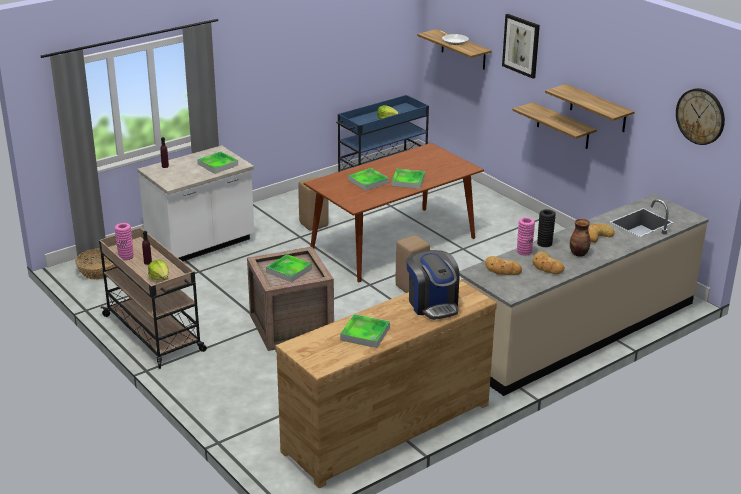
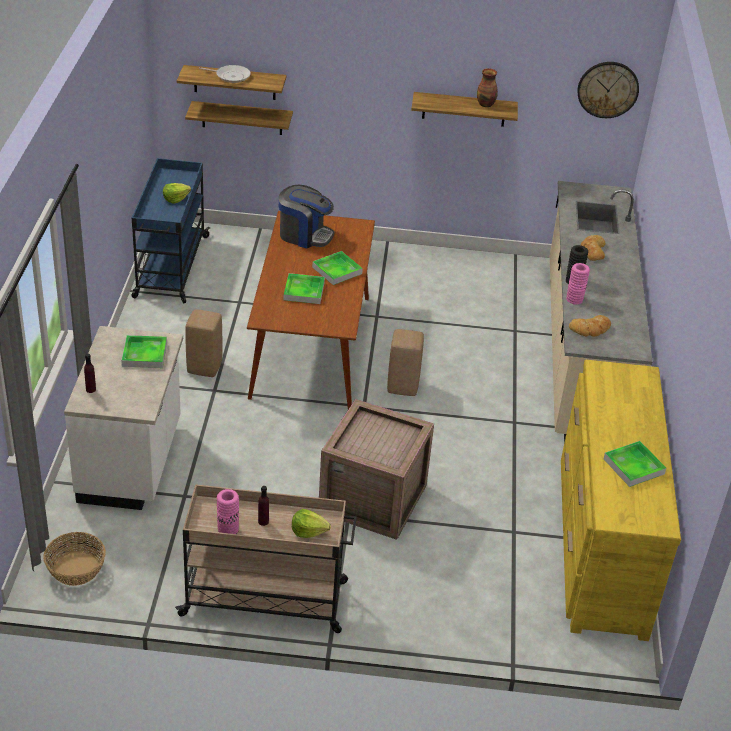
camera: 50 degrees left, 10 degrees up
tray [266,254,312,282] -> none
brown dresser [275,279,497,488] -> yellow dresser [561,360,681,641]
coffee machine [406,250,460,320] -> coffee machine moved to [279,184,335,248]
picture [502,14,540,79] -> none
shelf [512,102,597,149] -> shelf moved to [185,101,293,135]
bread [532,251,564,274] -> none
vase [570,219,590,257] -> vase moved to [477,68,498,107]

